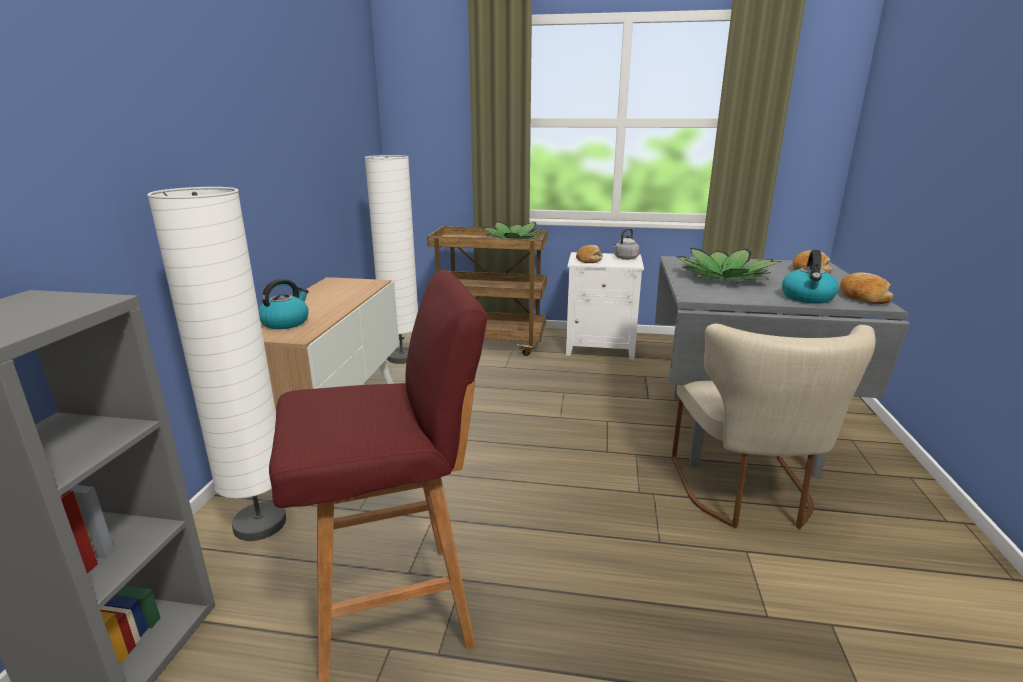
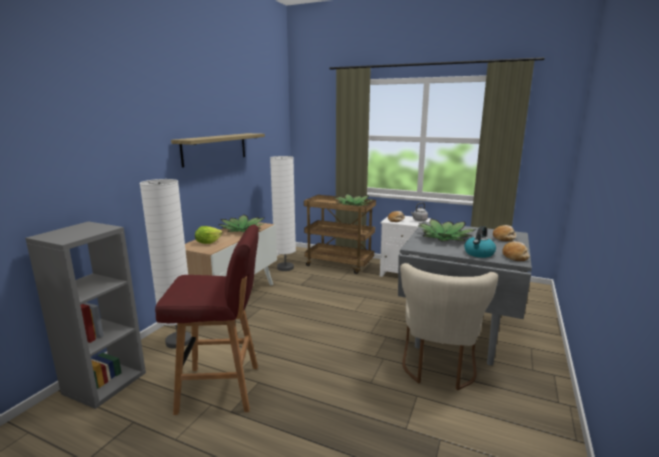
camera: 15 degrees right, 5 degrees down
kettle [259,279,309,329] -> lettuce [195,226,223,244]
none -> shelf [171,133,265,168]
none -> potted plant [219,215,264,232]

